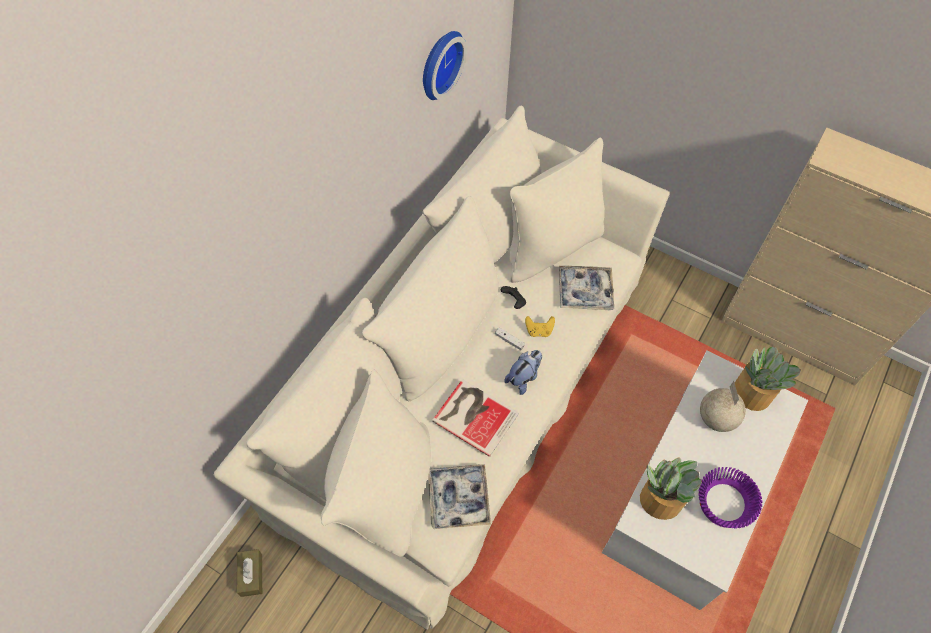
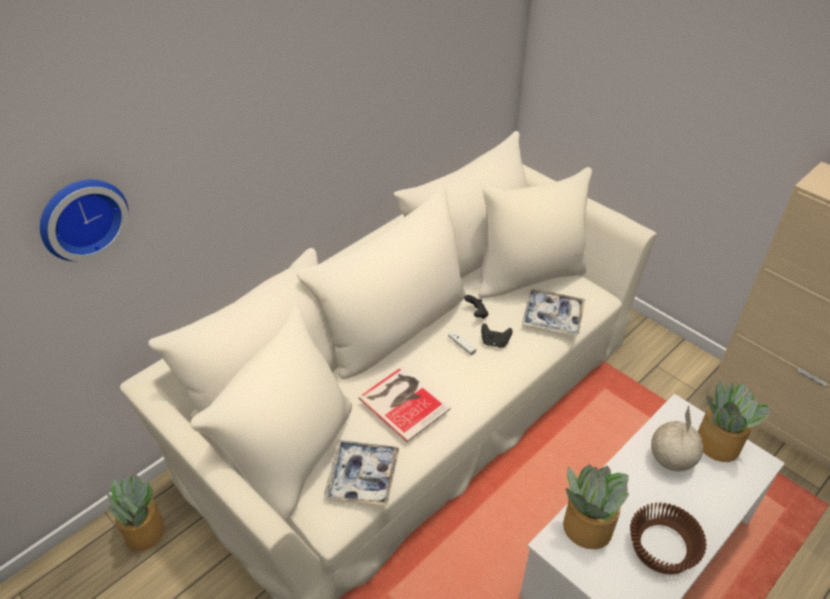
camera: 15 degrees right, 15 degrees down
brown tissue box [237,549,262,597] -> potted plant [107,474,165,551]
wall clock [423,31,467,100] -> wall clock moved to [40,180,129,261]
plush toy [505,350,542,395] -> none
yellow game controller [525,316,555,337] -> black game controller [481,323,512,348]
purple bowl [698,467,762,528] -> brown bowl [630,502,707,574]

